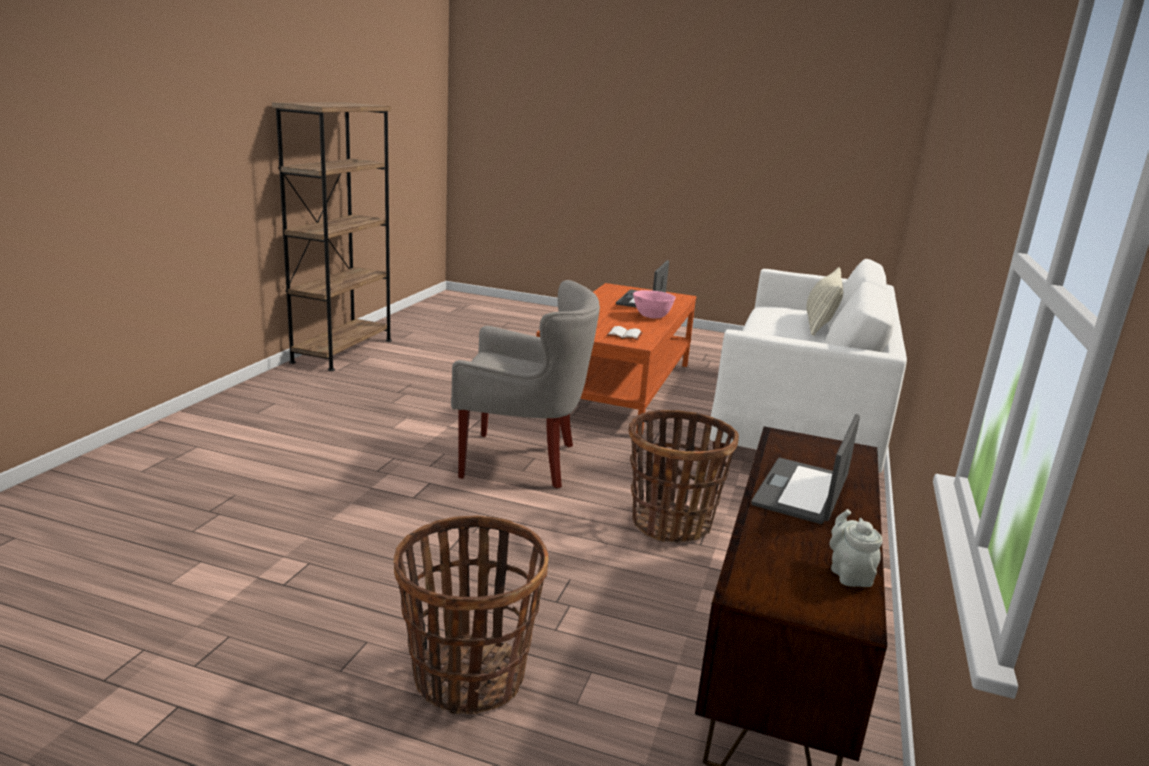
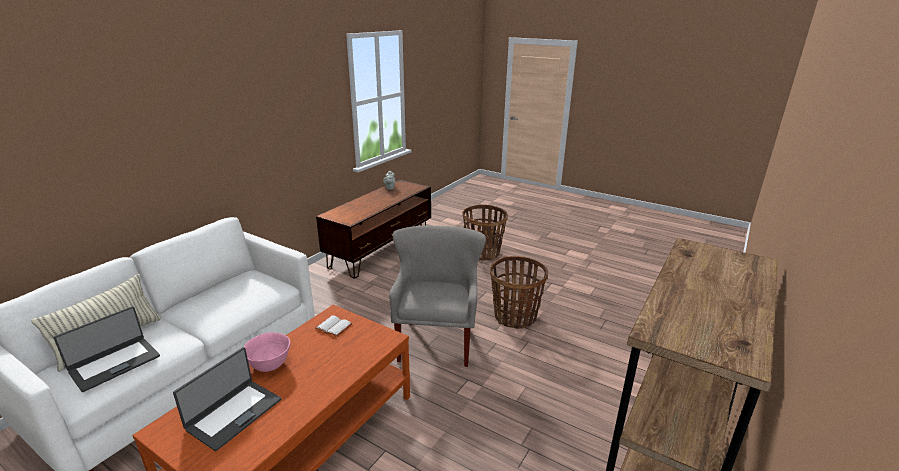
camera: 165 degrees left, 5 degrees up
grey armchair [451,280,600,489] -> grey armchair turned 75 degrees clockwise [389,225,486,367]
basket [628,410,739,543] -> basket moved to [490,256,548,329]
laptop [751,414,860,524] -> laptop moved to [54,306,160,392]

